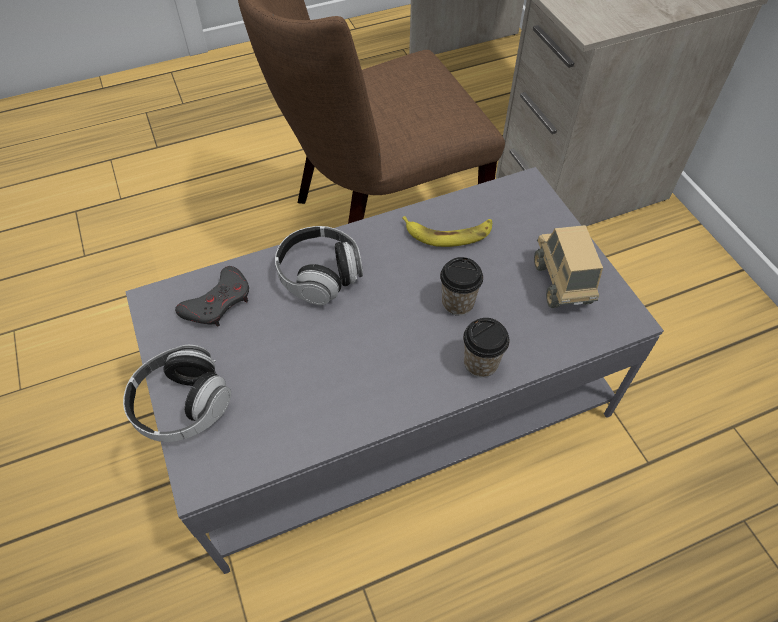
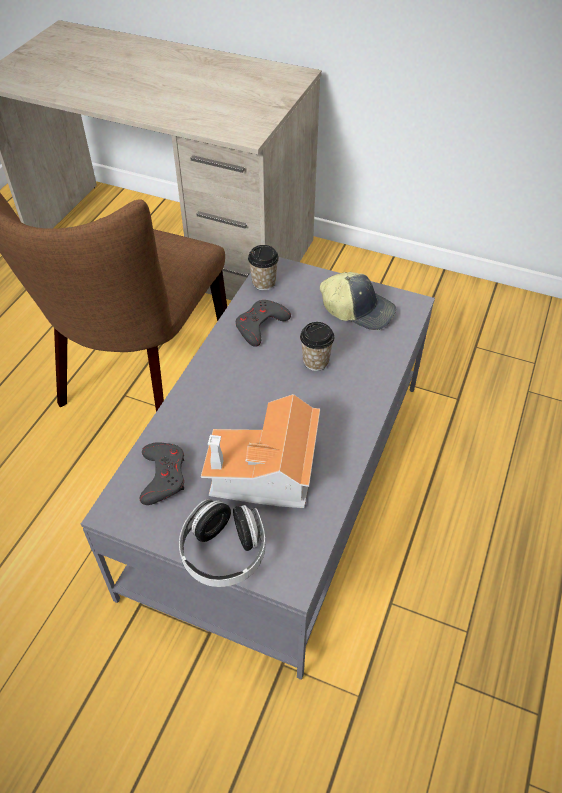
camera: 45 degrees left, 5 degrees down
headphones [275,226,363,305] -> none
banana [402,216,492,247] -> grey game controller [235,300,291,347]
cup [463,318,509,378] -> cup moved to [248,245,279,291]
toy truck [534,225,603,308] -> cap [320,272,396,330]
none -> toy house [201,394,320,508]

